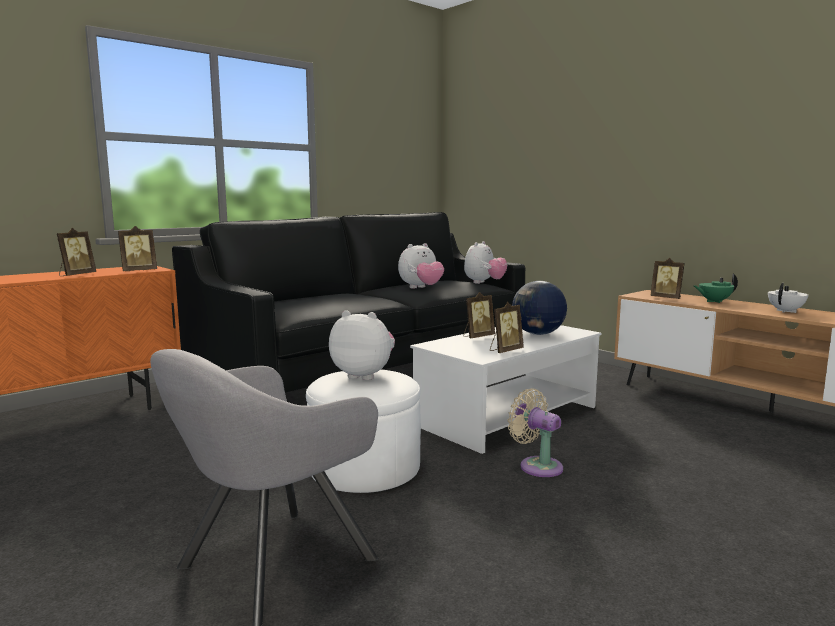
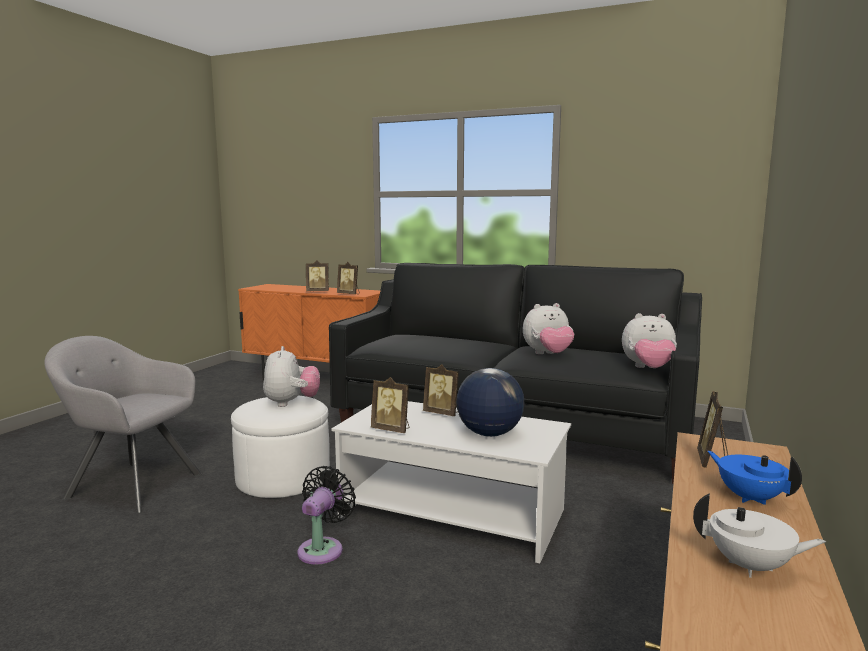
camera: 65 degrees right, 0 degrees up
plush toy [398,243,444,289] -> plush toy turned 45 degrees counterclockwise [523,303,574,354]
beige fan [507,389,563,477] -> black fan [298,466,356,564]
green teapot [694,274,738,303] -> blue teapot [708,451,802,505]

